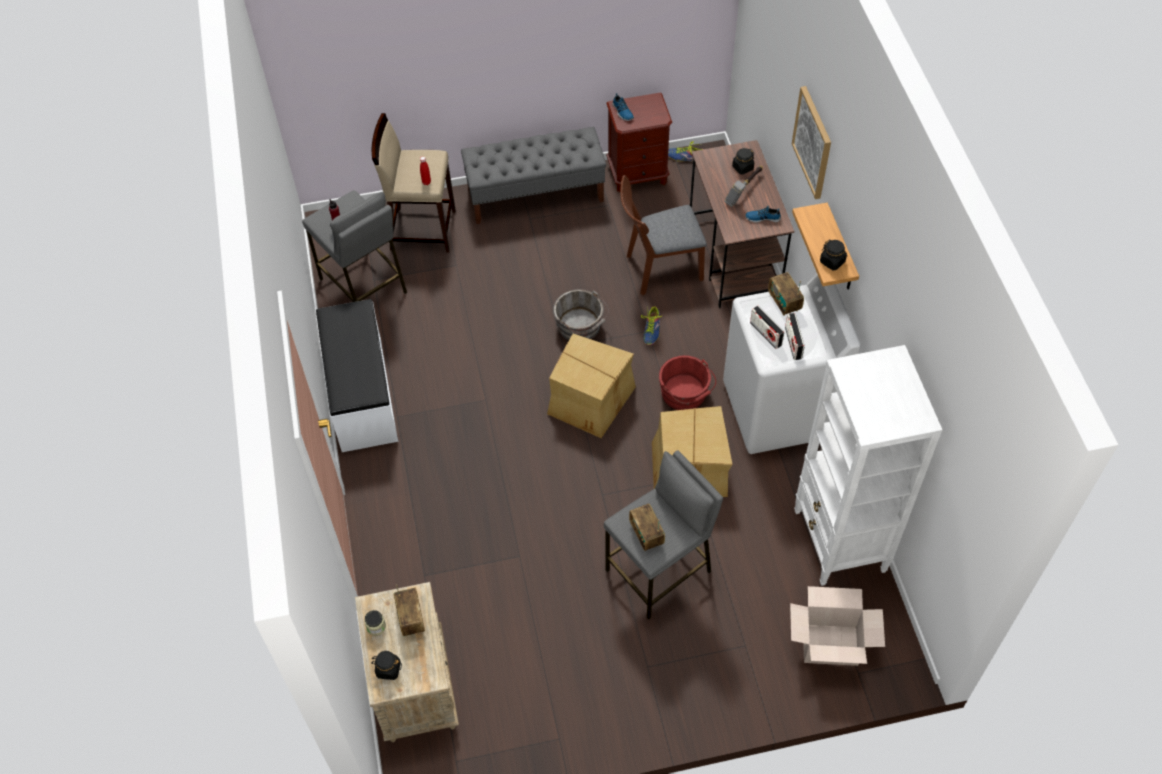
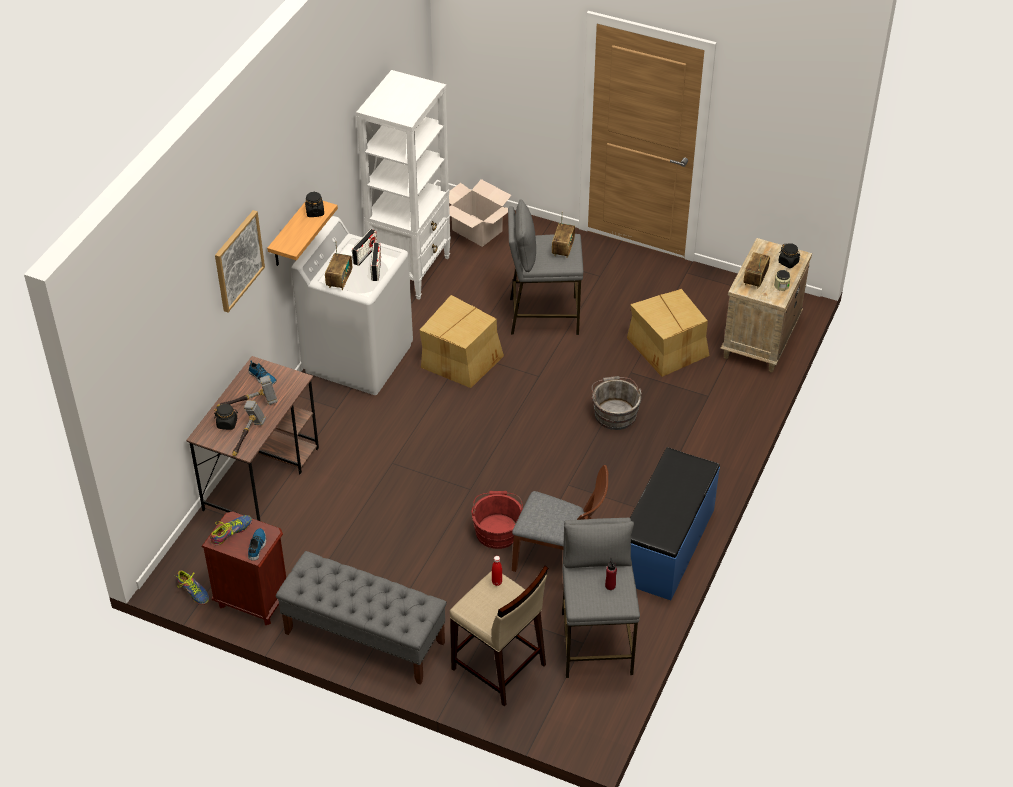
camera: 145 degrees left, 10 degrees down
white bench [316,299,398,452] -> blue bench [630,447,720,601]
cardboard box [547,334,636,438] -> cardboard box moved to [627,289,710,377]
grey bucket [553,289,609,341] -> grey bucket moved to [592,376,642,430]
brown chair [620,175,707,295] -> brown chair moved to [512,465,609,572]
shoe [641,306,662,345] -> shoe moved to [210,515,252,546]
red bucket [659,355,716,410] -> red bucket moved to [471,491,523,549]
none -> hammer [232,400,266,456]

